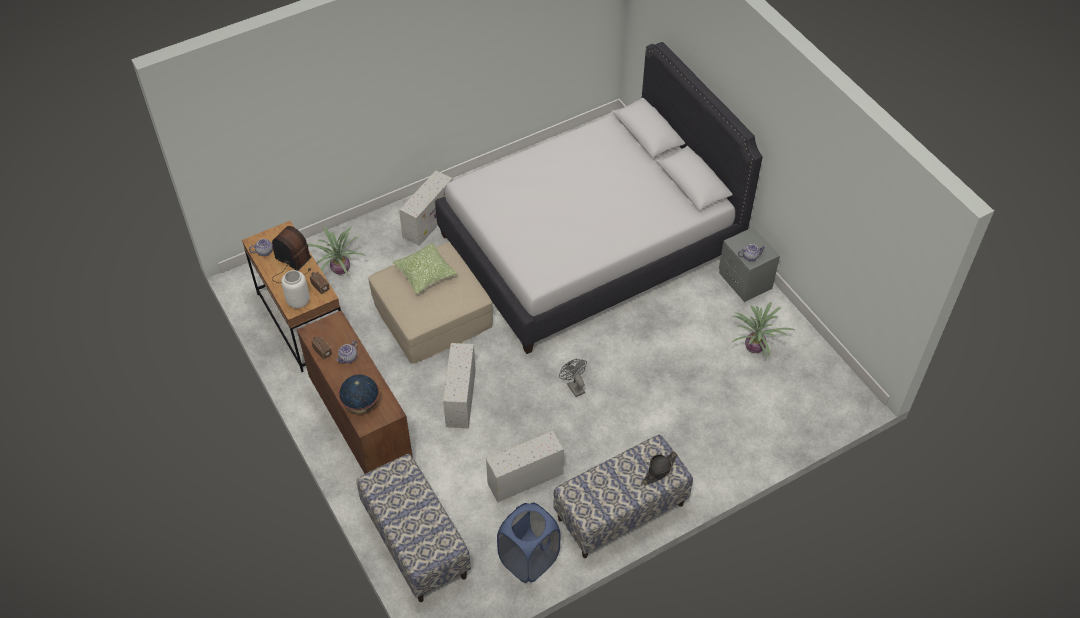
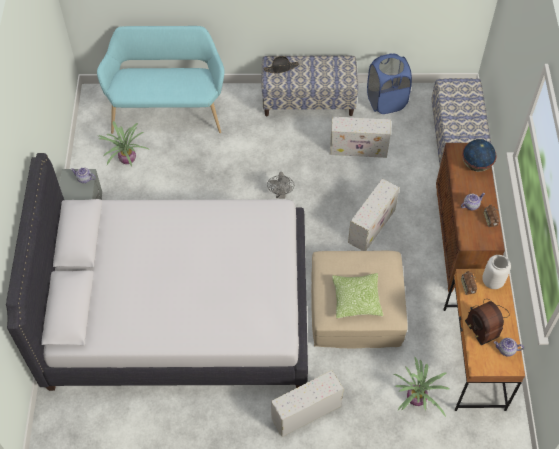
camera: 150 degrees left, 5 degrees up
none -> turquoise bench [97,26,224,134]

